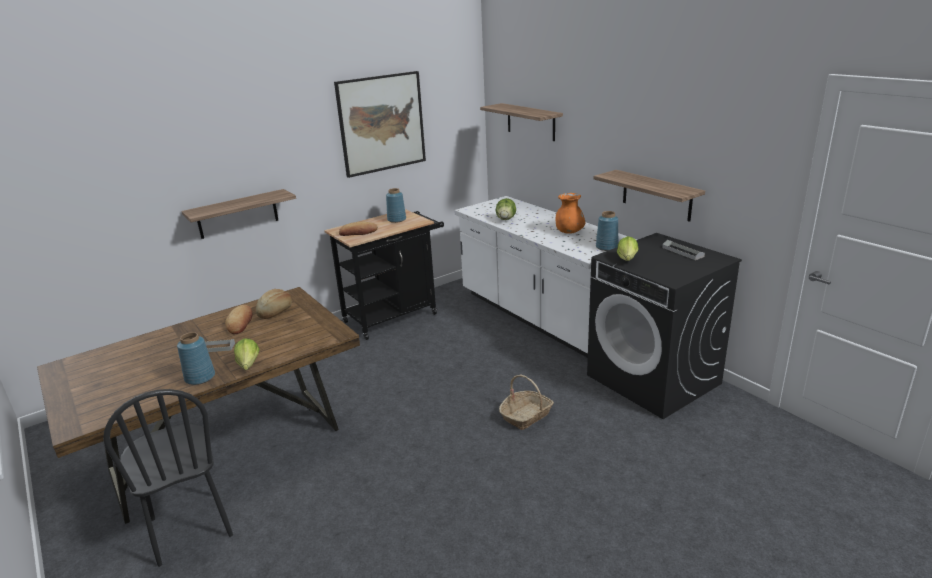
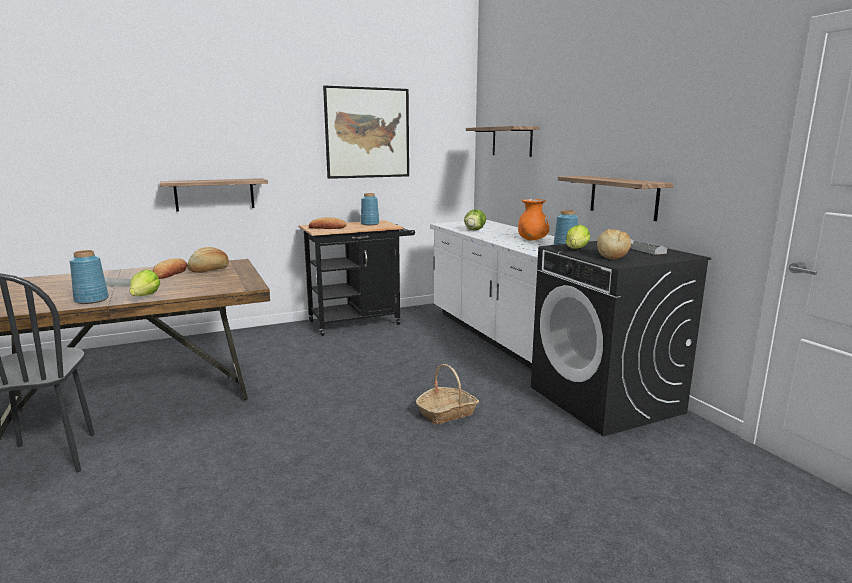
camera: 10 degrees right, 10 degrees down
none -> bread [597,229,631,259]

